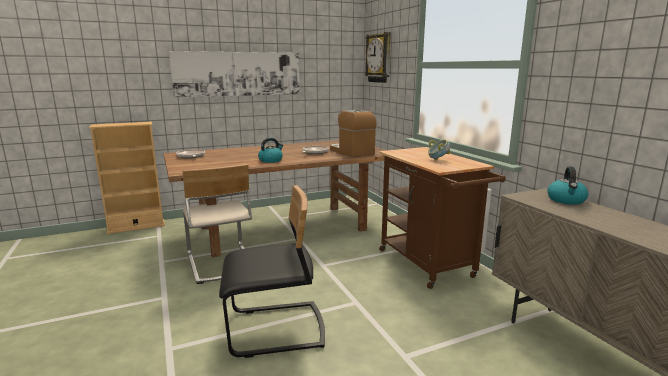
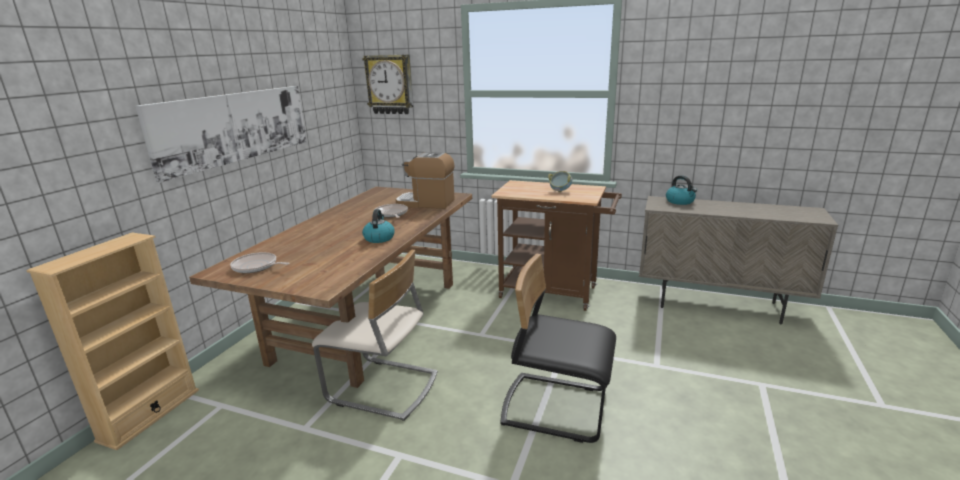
camera: 45 degrees left, 5 degrees up
black chair [219,185,325,358] -> black chair turned 105 degrees counterclockwise [500,254,616,443]

